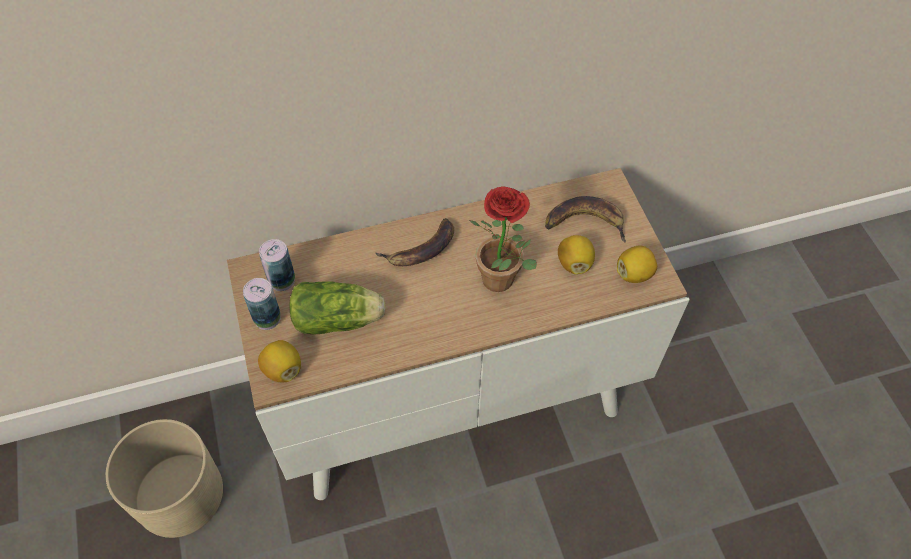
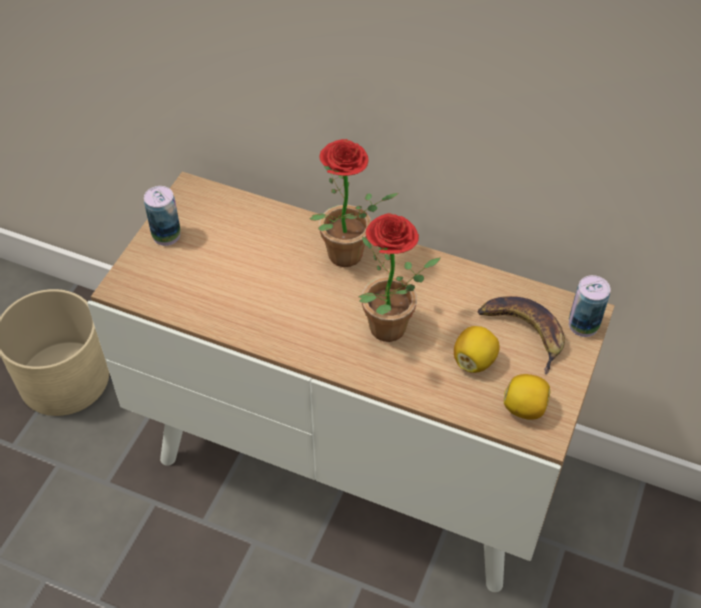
camera: 40 degrees right, 5 degrees down
lemon [258,340,301,382] -> none
can [259,239,295,291] -> can moved to [569,275,611,337]
lettuce [290,281,386,335] -> none
banana [376,218,454,266] -> potted plant [309,139,398,267]

